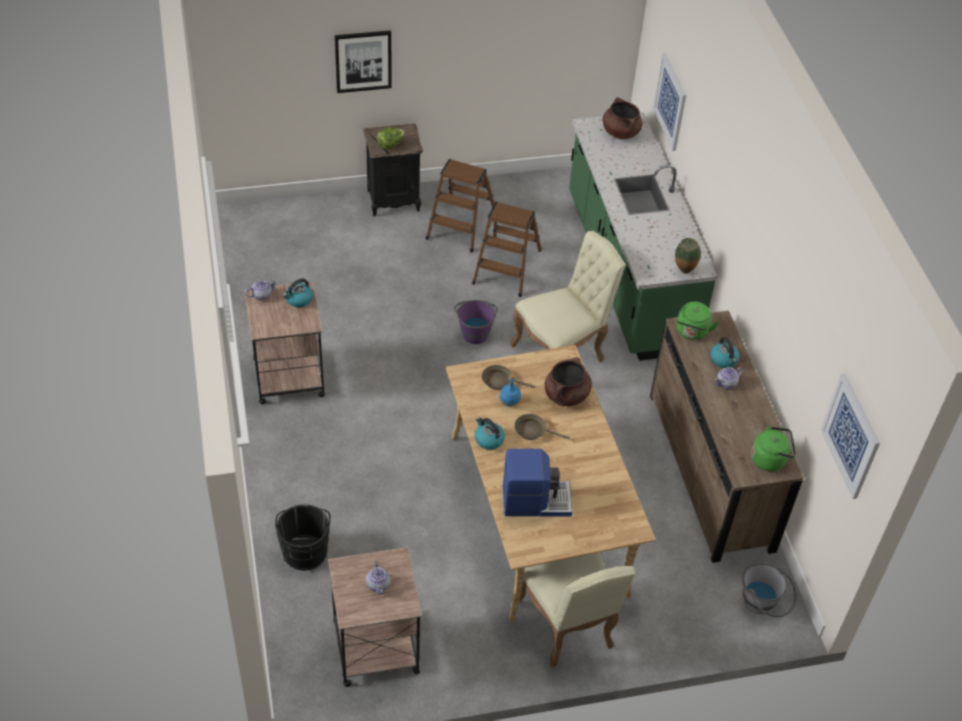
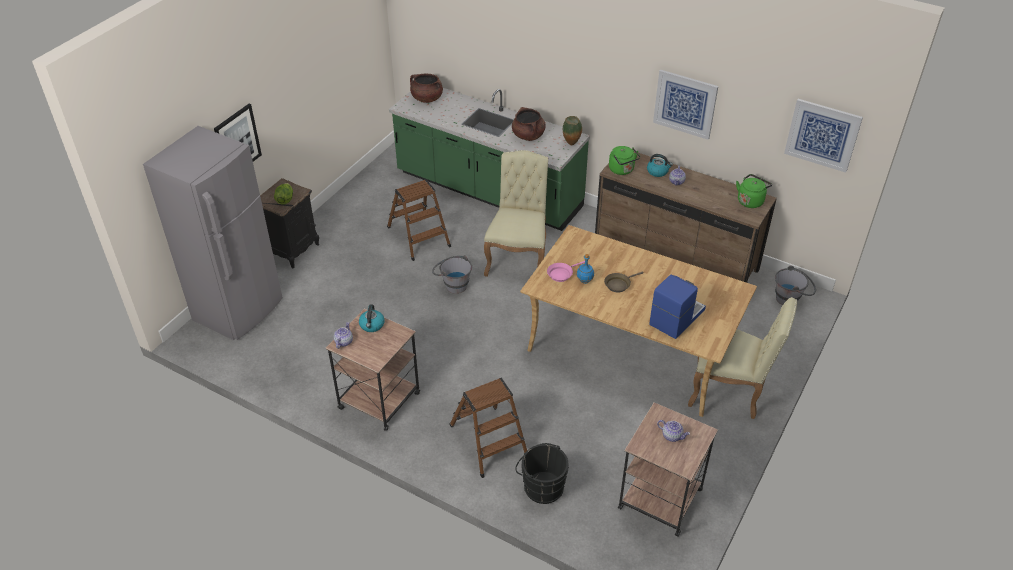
camera: 45 degrees left, 5 degrees down
brown step ladder [426,159,495,253] -> brown step ladder moved to [449,378,527,478]
purple bucket [454,300,498,344] -> grey bucket [432,255,472,294]
kettle [475,417,505,450] -> none
brown frying pan [482,365,536,390] -> pink frying pan [547,261,585,282]
brown cooking pot [545,357,592,406] -> brown cooking pot moved to [512,107,545,141]
picture [653,53,686,151] -> picture moved to [653,70,718,140]
none -> grey fridge [143,126,283,340]

